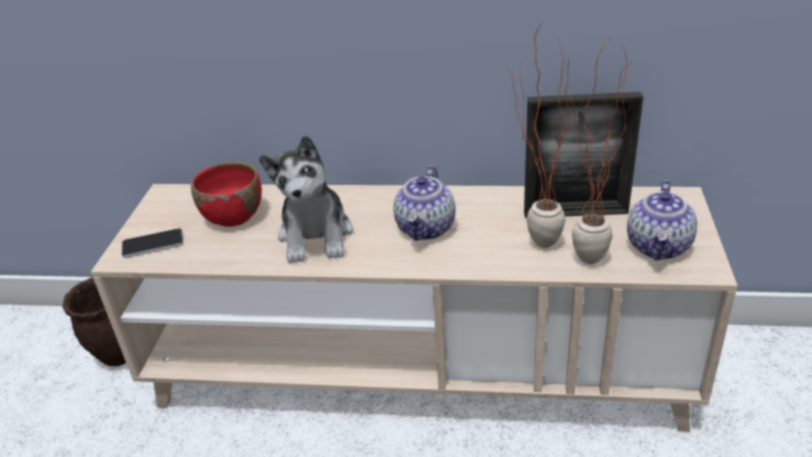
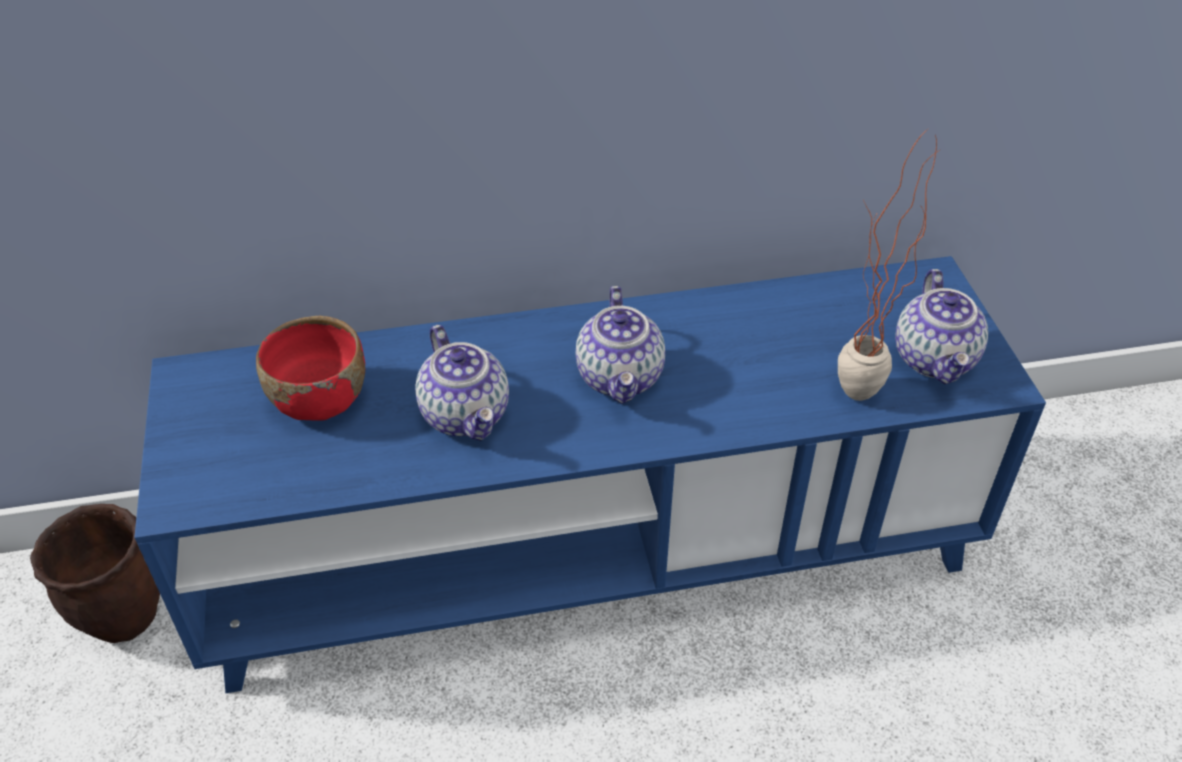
camera: 20 degrees left, 10 degrees up
beige tv stand [91,184,738,432] -> blue tv stand [134,256,1046,693]
phone [122,228,183,258] -> none
plush toy [259,135,353,263] -> teapot [415,325,509,441]
potted plant [505,24,572,248] -> none
picture frame [524,92,643,218] -> none

